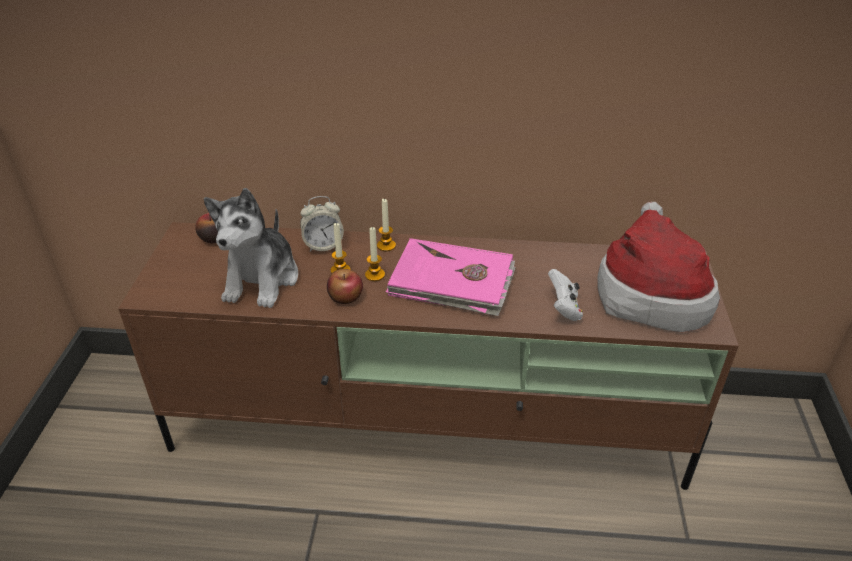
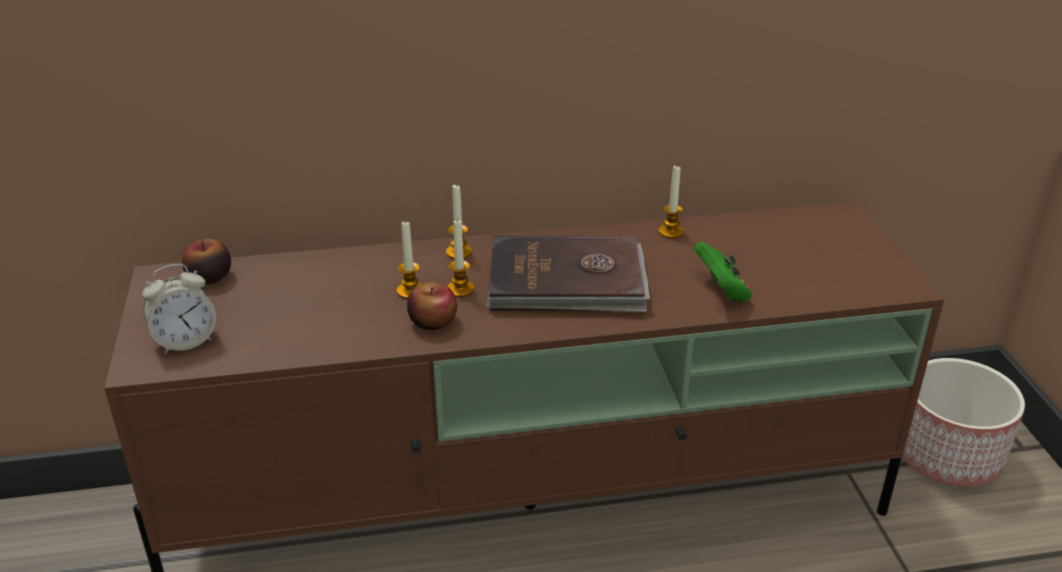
camera: 15 degrees left, 5 degrees down
plush toy [204,188,298,308] -> none
alarm clock [300,196,344,252] -> alarm clock moved to [142,264,216,354]
pink book [386,238,516,316] -> brown book [487,236,650,312]
white game controller [548,269,583,321] -> green game controller [694,242,752,303]
hat [597,202,720,332] -> none
none -> candle [658,166,684,238]
none -> planter [902,358,1025,486]

